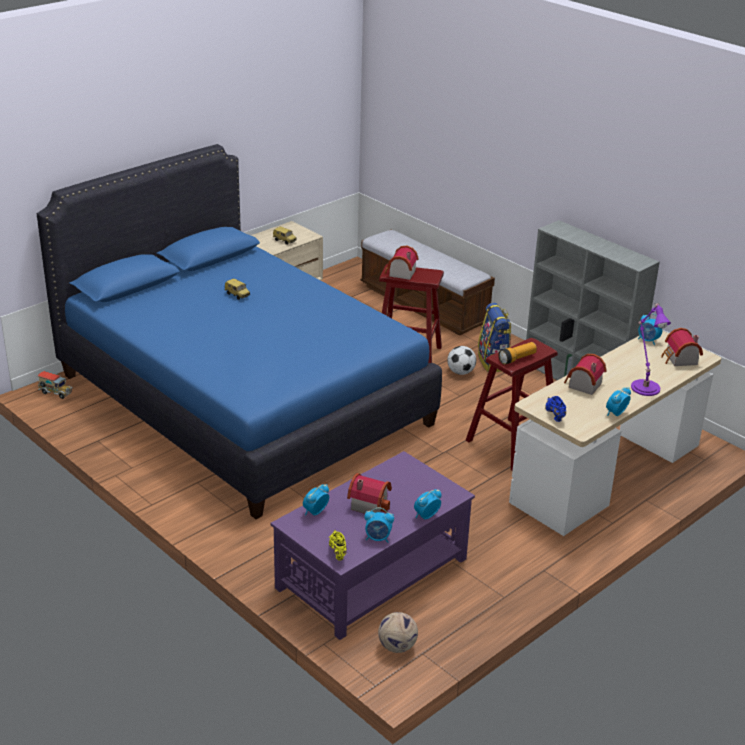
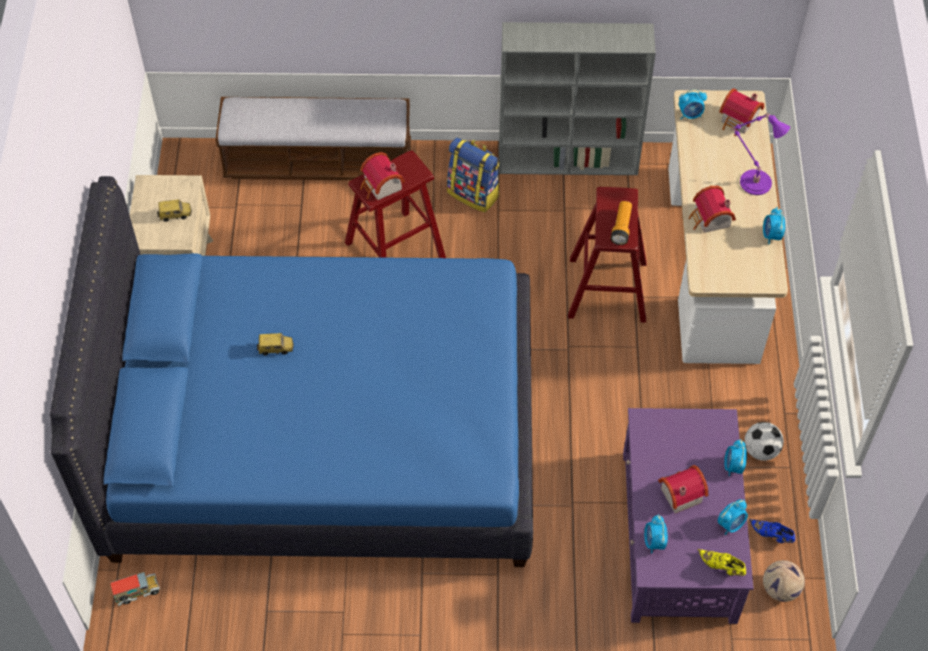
camera: 45 degrees left, 25 degrees up
football [447,346,476,375] -> football moved to [744,422,784,461]
blue shoe [545,396,566,422] -> blue shoe moved to [749,519,795,543]

